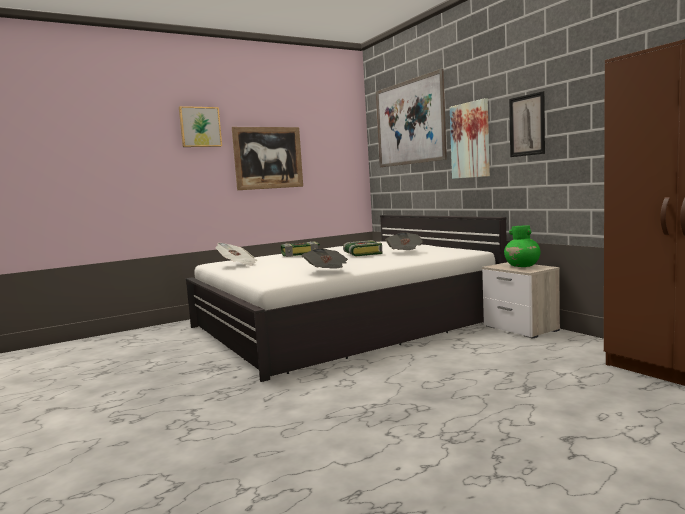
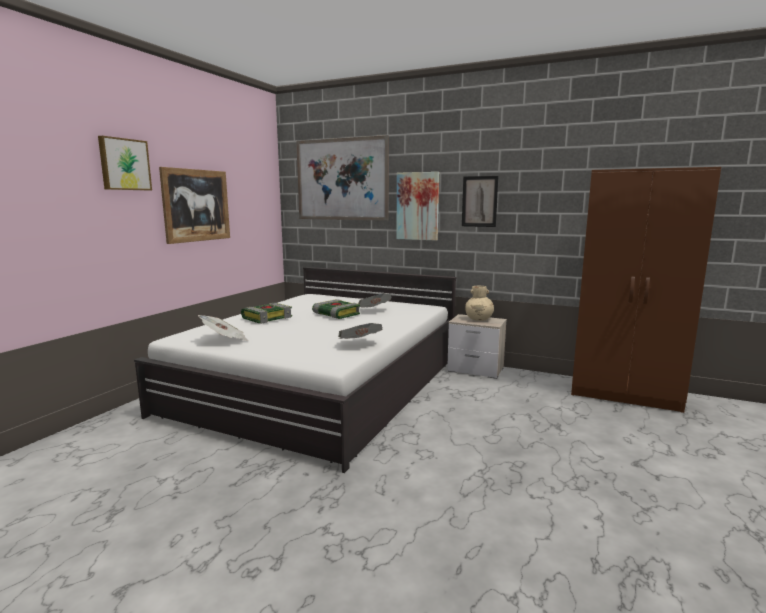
camera: 35 degrees left, 5 degrees up
green vase [504,225,540,267] -> beige vase [465,286,494,321]

